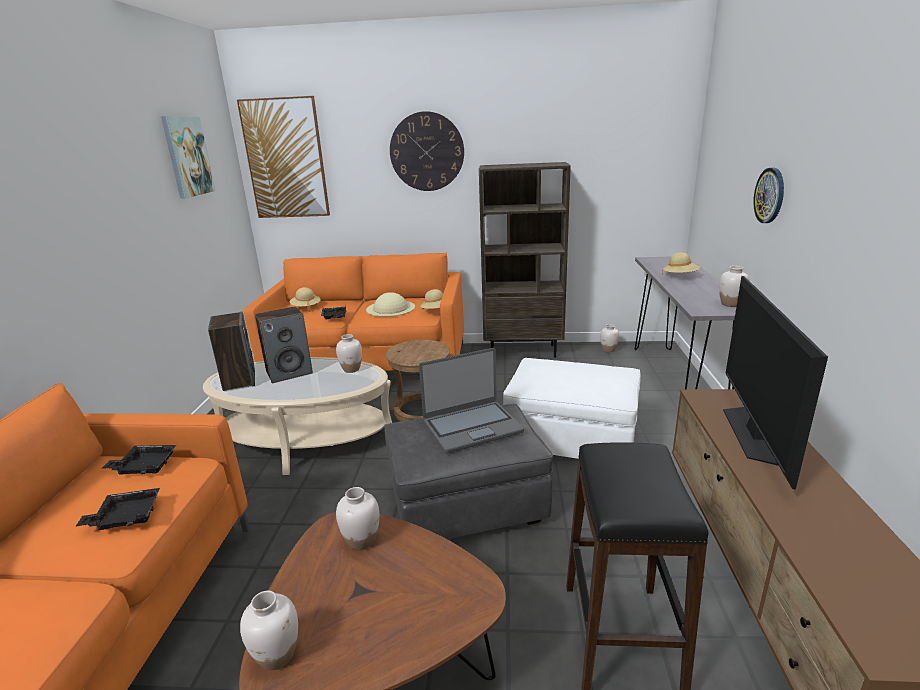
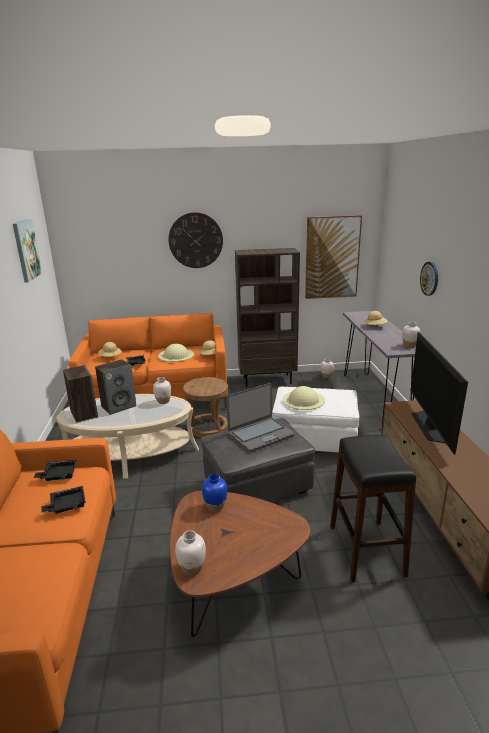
camera: 10 degrees left, 0 degrees up
picture [237,96,330,218] -> picture moved to [305,215,362,299]
white vase [336,487,379,550] -> blue vase [202,474,227,512]
none -> beige hat [282,386,325,410]

